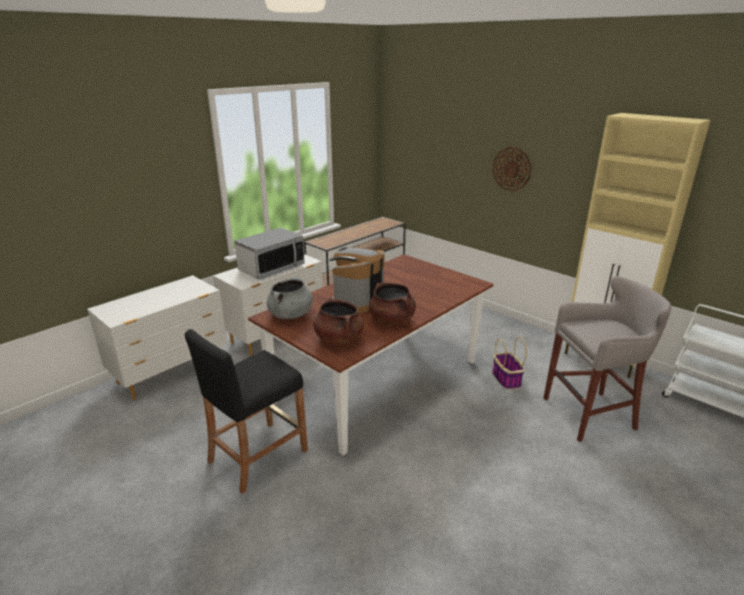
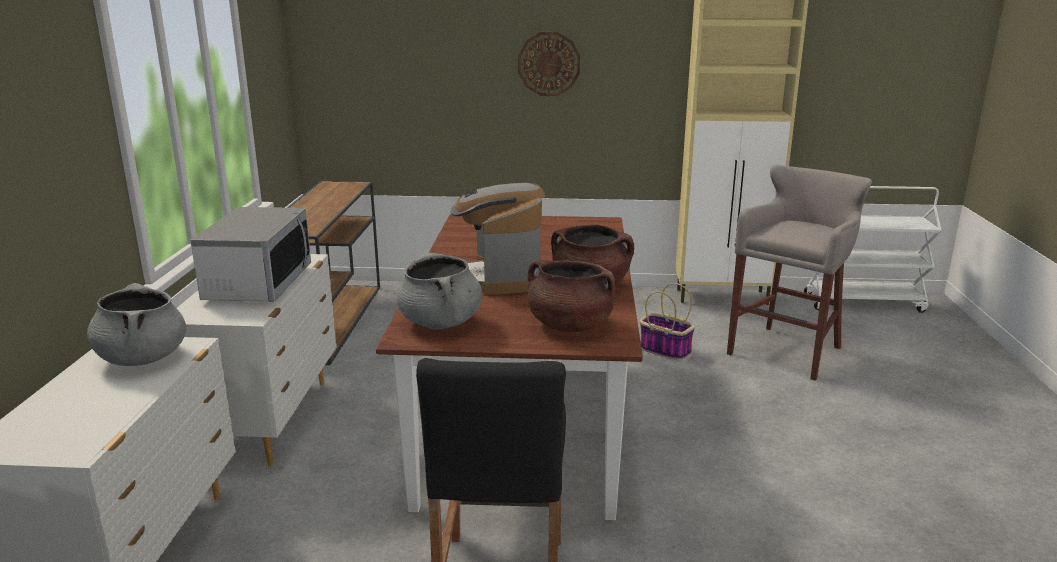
camera: 40 degrees left, 5 degrees down
none -> grey cooking pot [87,283,186,366]

